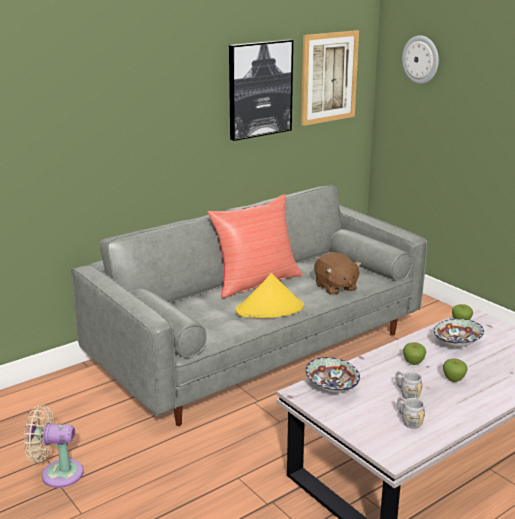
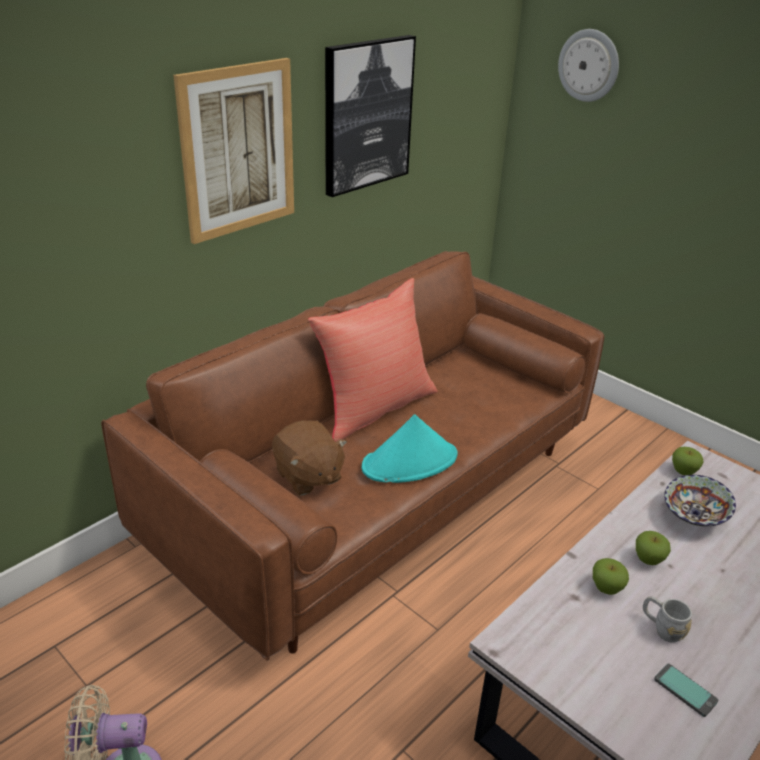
camera: 10 degrees left, 10 degrees up
grey sofa [71,185,427,426] -> brown sofa [101,251,604,661]
yellow hat [236,273,304,318] -> turquoise hat [362,414,458,483]
picture [301,30,359,126] -> picture moved to [173,58,294,244]
bowl [306,357,360,393] -> none
brown plush toy [314,252,361,295] -> brown plush toy moved to [272,420,347,495]
grey mug [397,397,425,429] -> phone [654,664,718,717]
apple [443,359,468,382] -> apple moved to [593,558,629,595]

